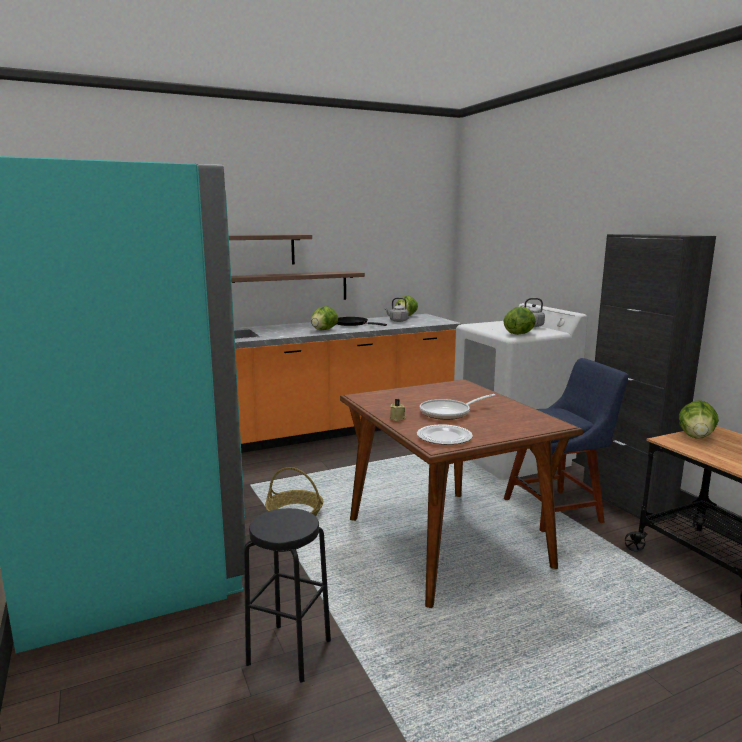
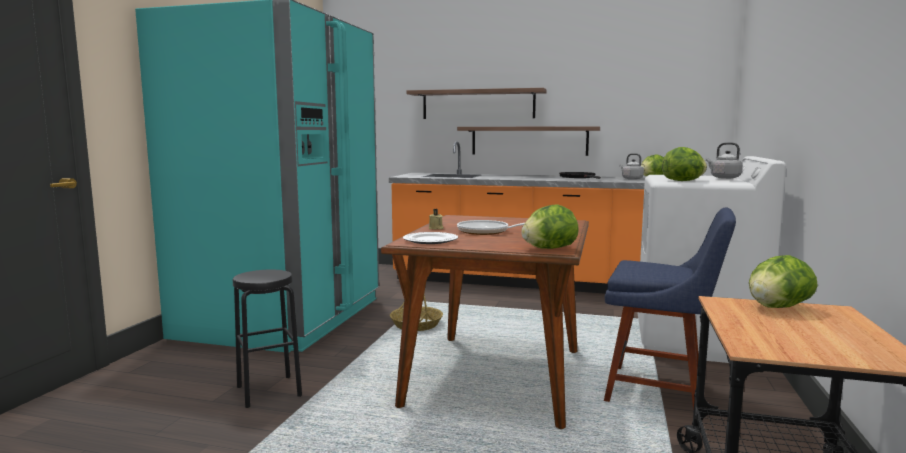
camera: 40 degrees right, 5 degrees down
lettuce [311,306,338,330] -> lettuce moved to [521,205,579,249]
black cabinet [582,234,716,523] -> none

